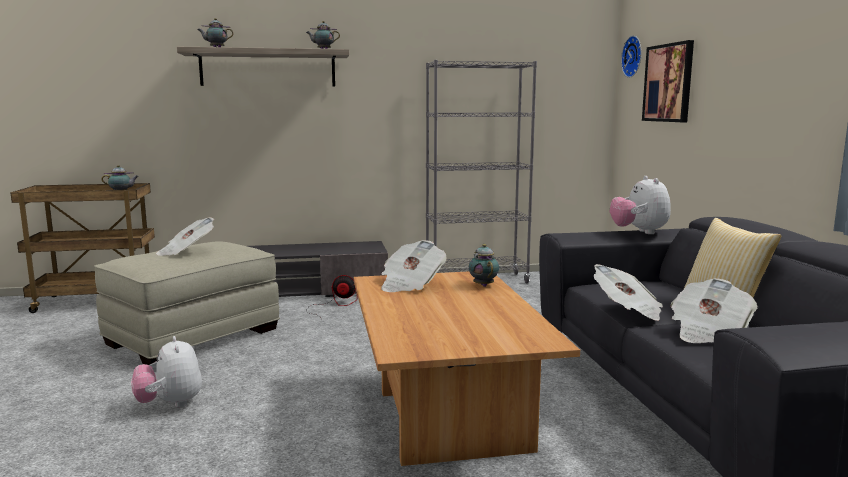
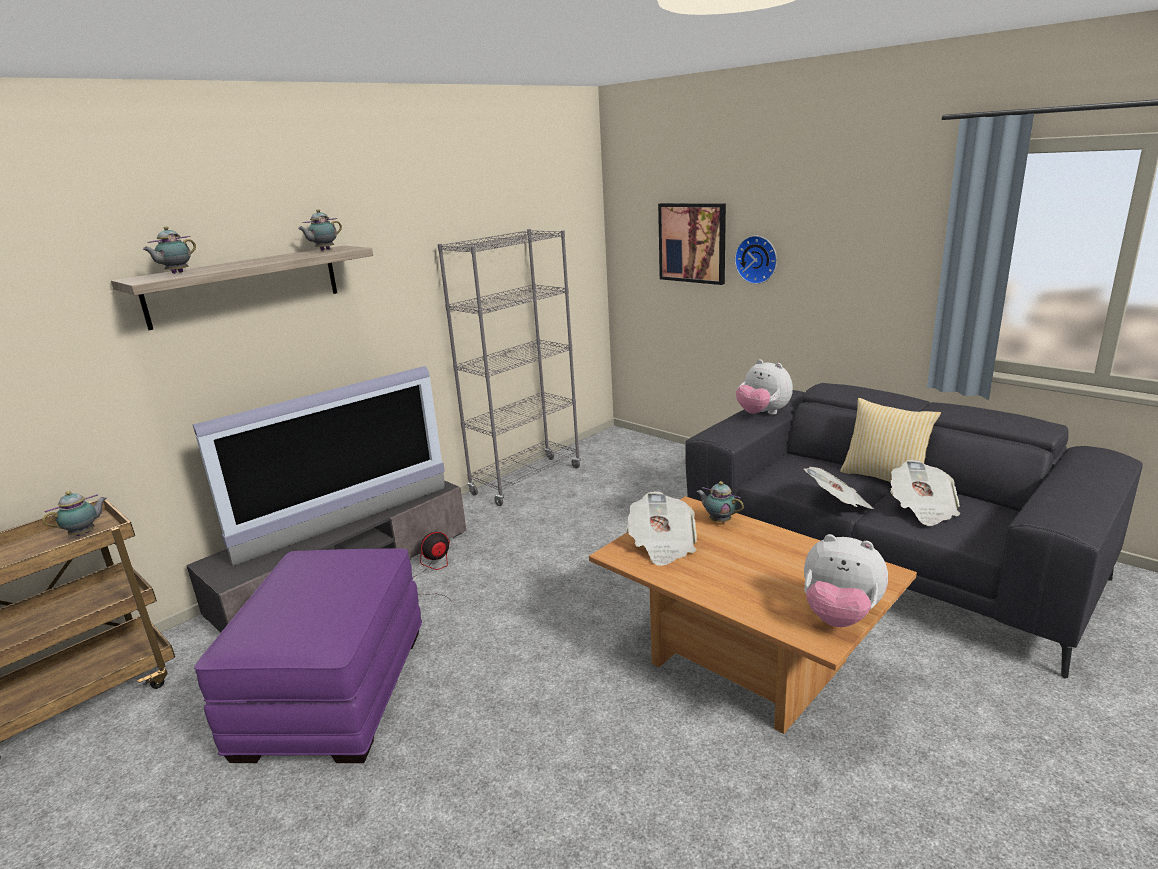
camera: 35 degrees left, 10 degrees up
beige ottoman [94,241,280,365] -> purple ottoman [194,549,422,763]
plush toy [131,336,202,408] -> plush toy moved to [804,534,888,627]
newspaper [156,217,215,256] -> none
wall clock [621,36,642,78] -> wall clock moved to [735,236,777,284]
none -> television [193,366,445,566]

